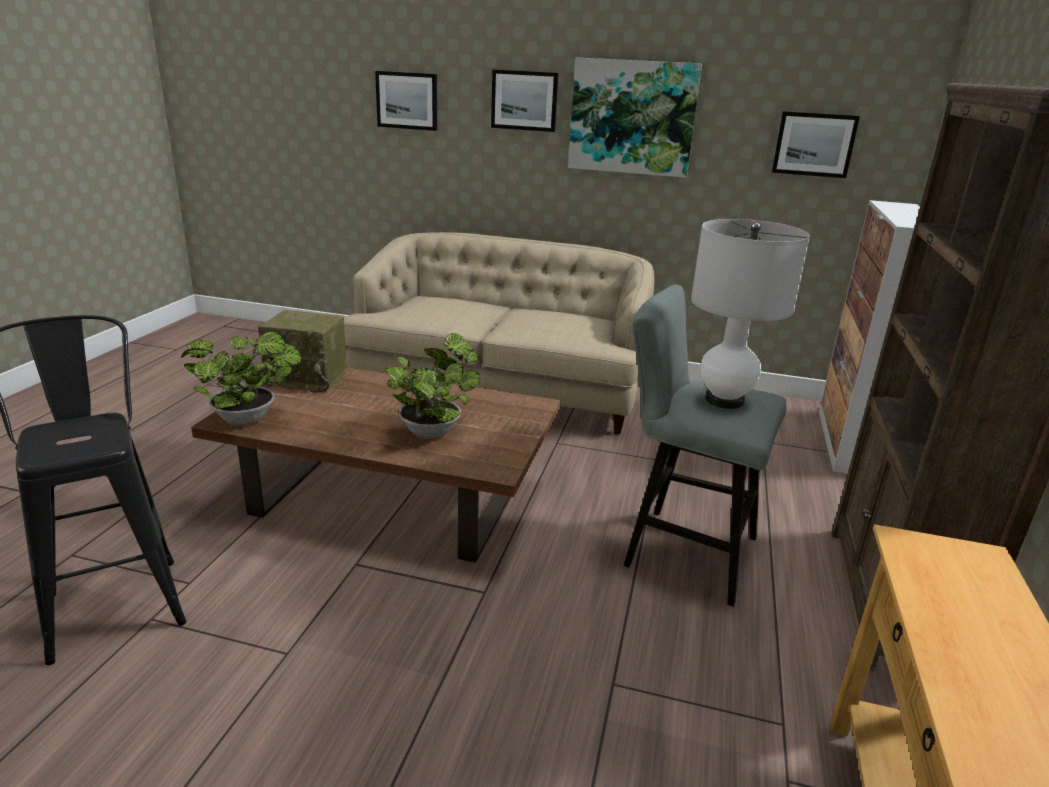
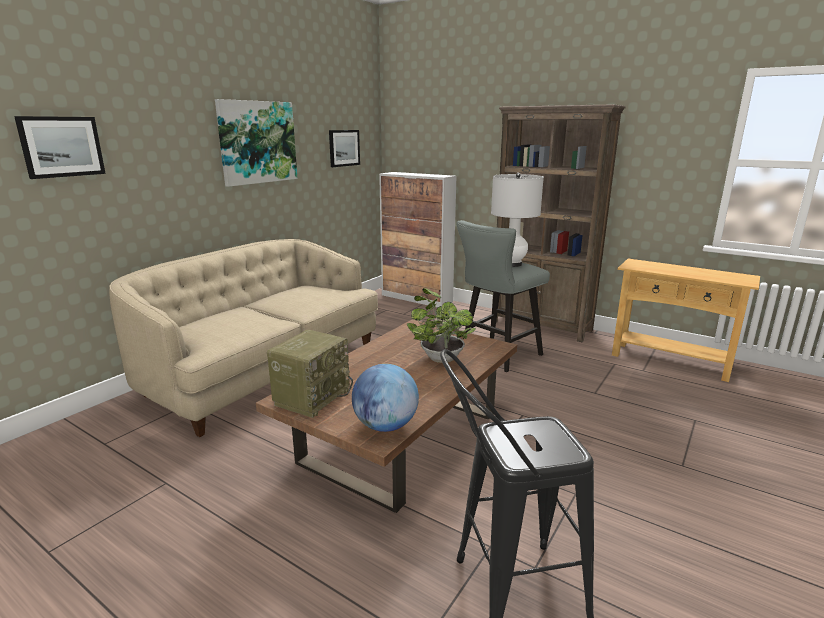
camera: 70 degrees left, 5 degrees down
potted plant [181,332,301,426] -> globe [352,364,419,432]
picture [491,70,558,132] -> none

